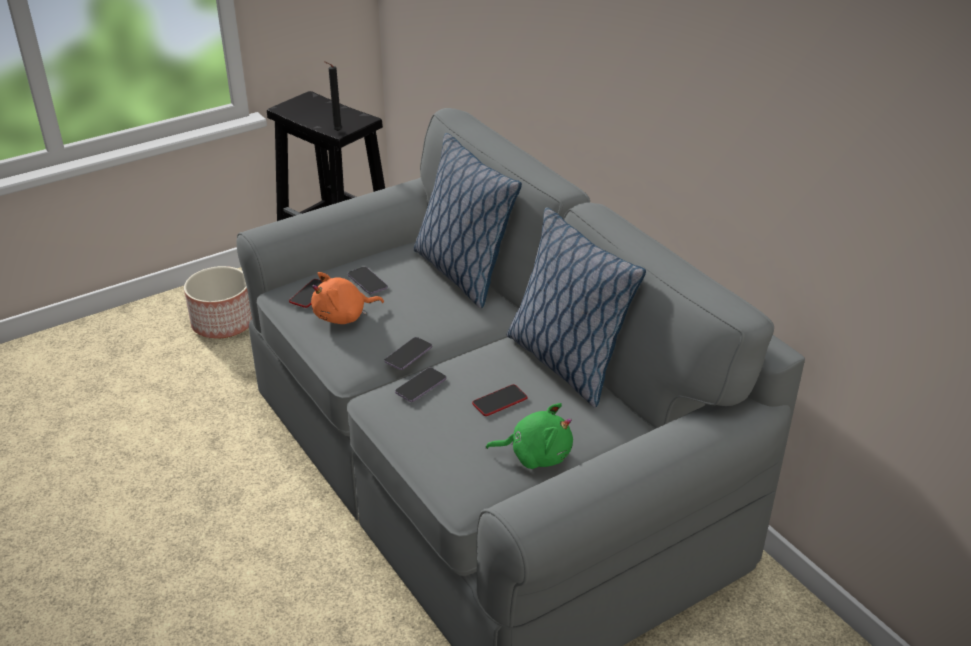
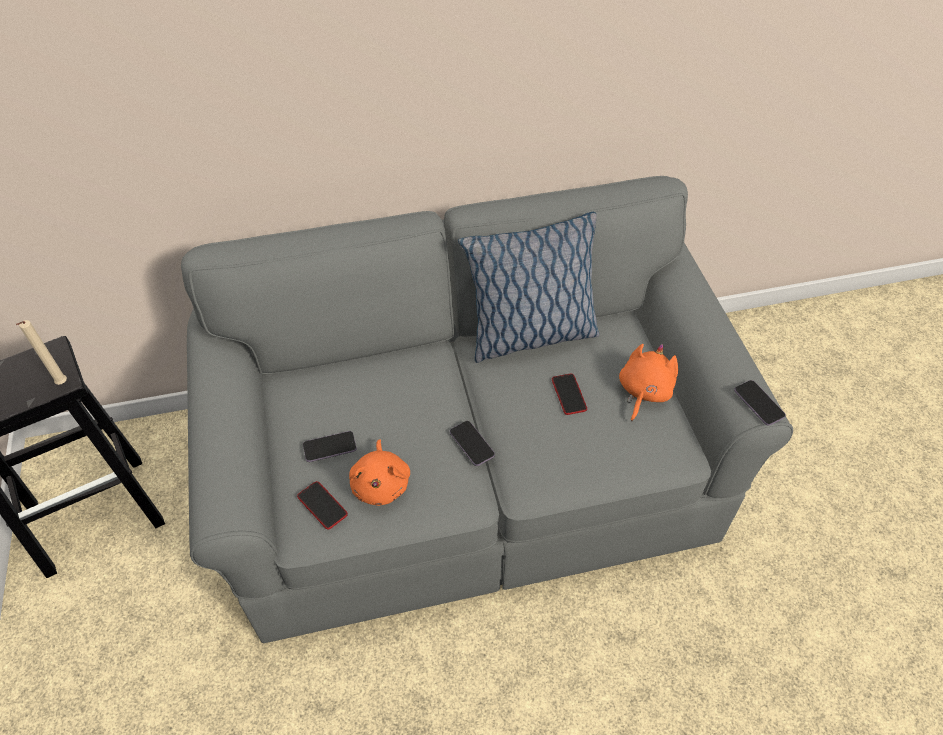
camera: 70 degrees left, 15 degrees up
planter [184,266,252,338] -> none
black candle [324,61,342,131] -> beige candle [16,320,67,385]
phone [395,368,446,402] -> phone moved to [734,380,786,426]
pillow [413,133,522,308] -> none
green plush toy [486,403,573,469] -> orange plush toy [619,344,678,422]

